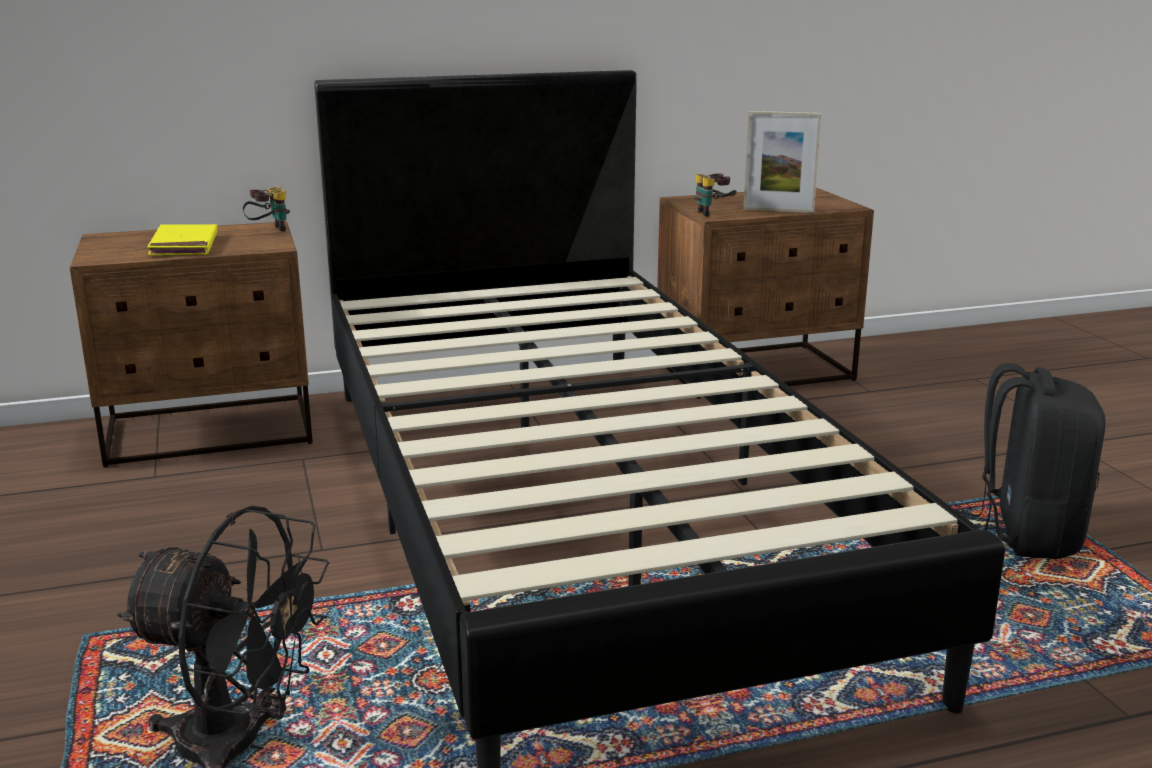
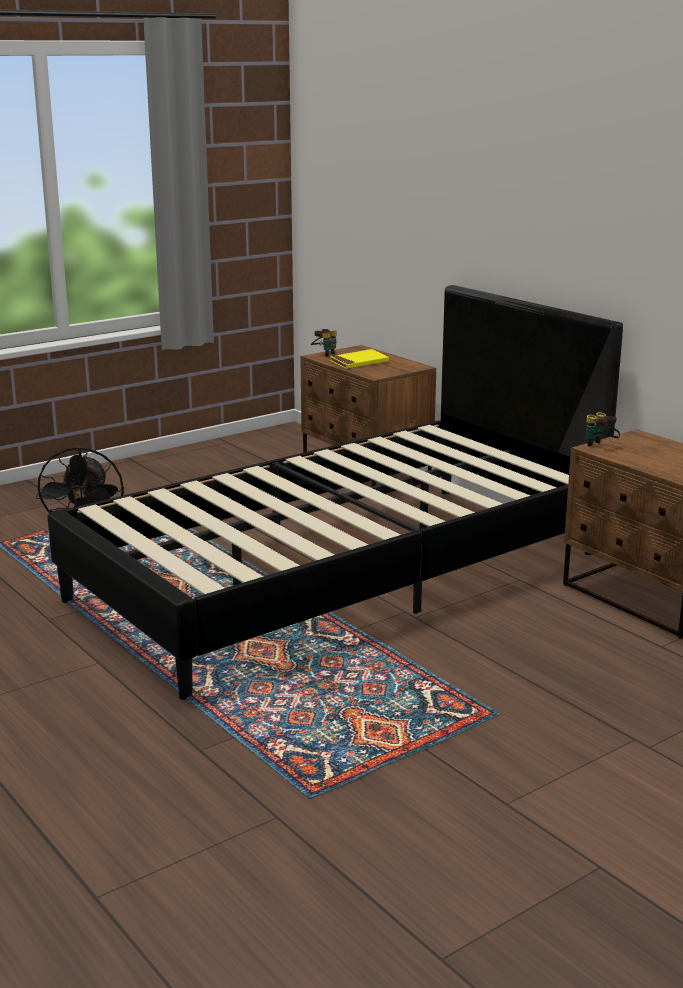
camera: 70 degrees right, 0 degrees up
binoculars [243,187,290,232] -> binoculars moved to [311,329,337,357]
picture frame [743,111,821,213] -> none
black backpack [955,363,1106,559] -> none

